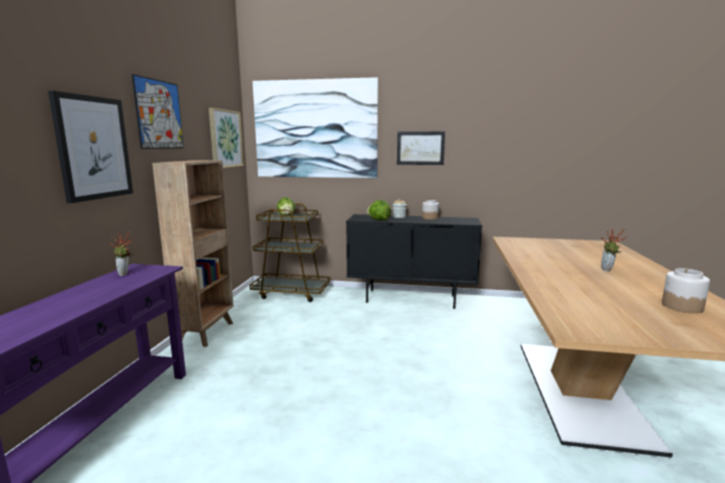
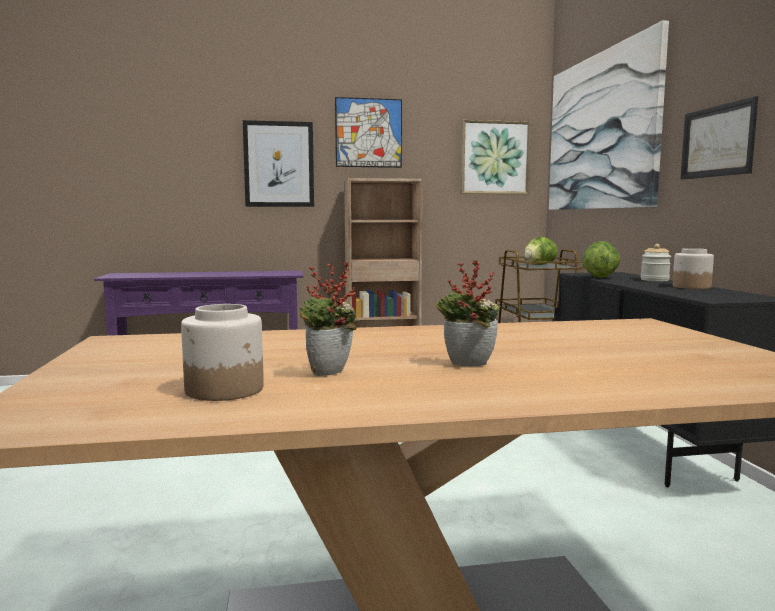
camera: 70 degrees right, 5 degrees down
potted plant [109,232,134,276] -> potted plant moved to [300,261,357,376]

